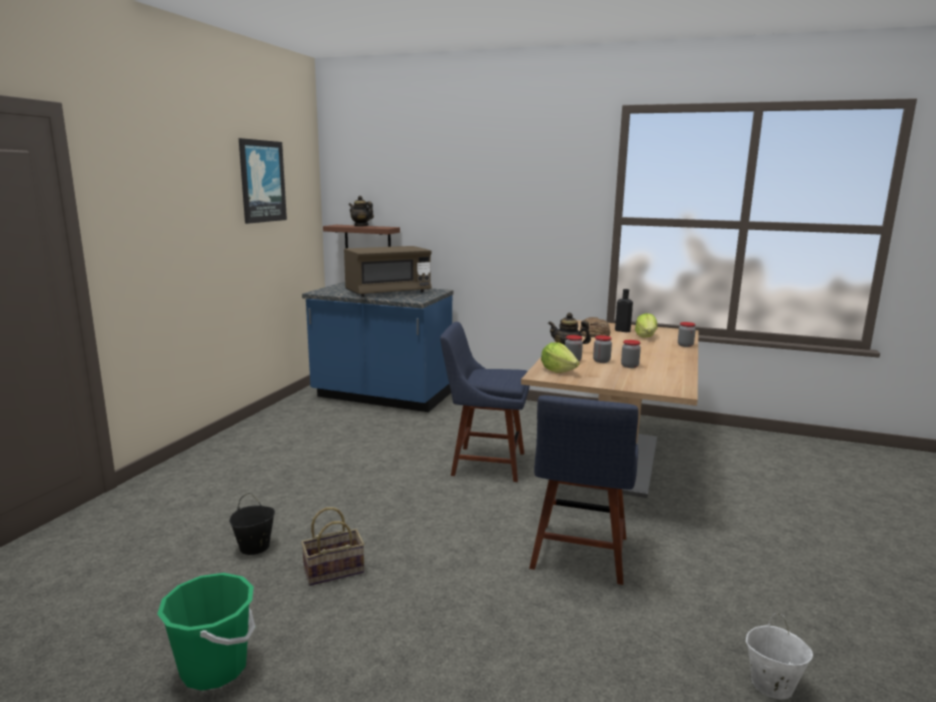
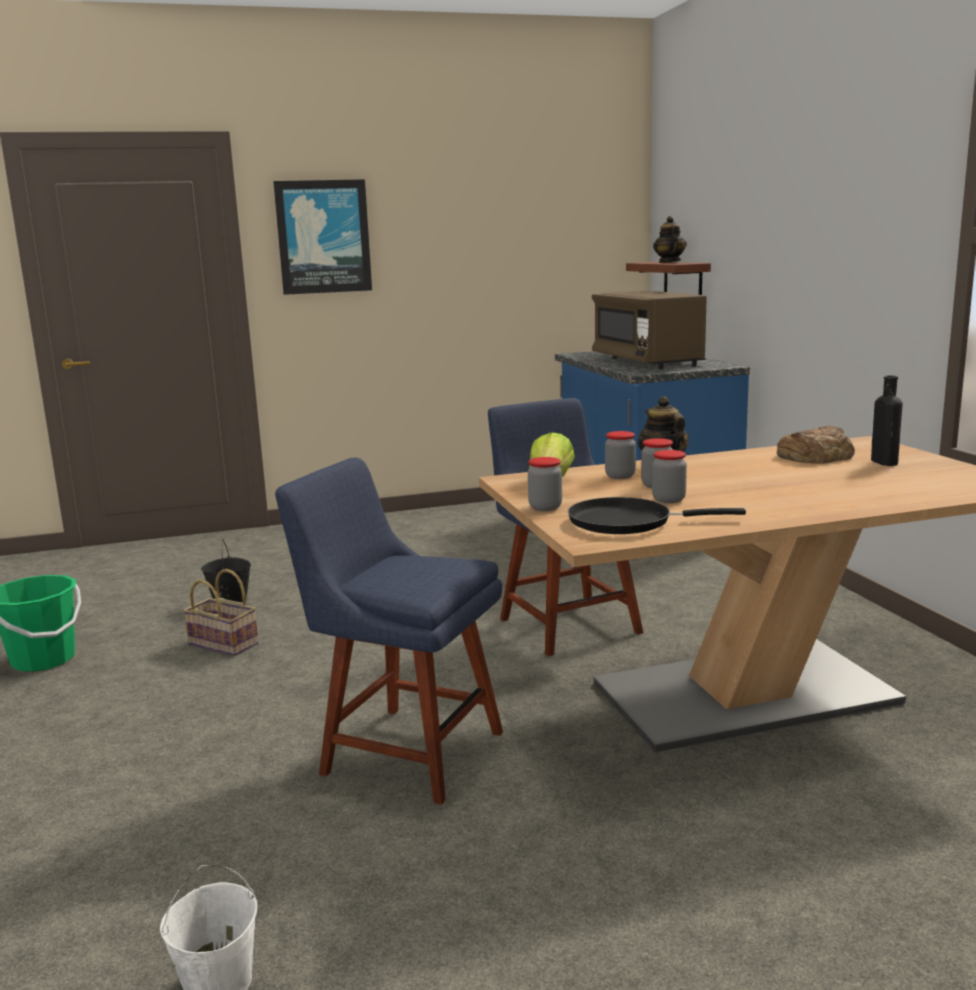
camera: 55 degrees right, 0 degrees up
picture [239,138,287,224] -> picture moved to [273,179,372,295]
brown microwave [344,246,431,297] -> brown microwave turned 45 degrees clockwise [592,291,707,369]
blue chair [529,395,638,585] -> blue chair turned 45 degrees clockwise [275,458,503,805]
lettuce [635,313,657,337] -> none
jar [678,322,696,347] -> jar moved to [528,457,562,511]
none -> black frying pan [568,497,746,534]

